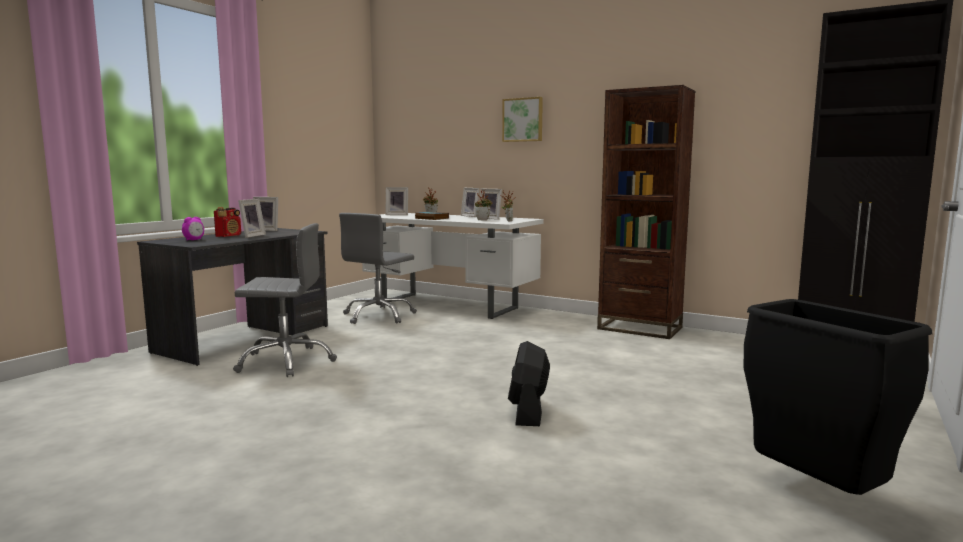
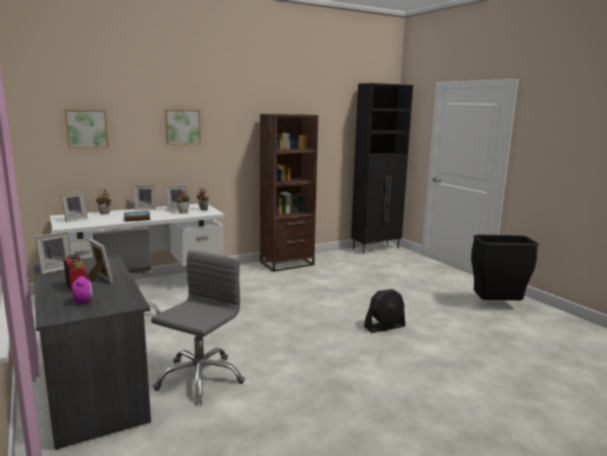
camera: 60 degrees left, 5 degrees up
black fan [508,341,550,426] -> black fan turned 60 degrees counterclockwise [364,289,405,333]
none -> picture [65,110,109,148]

